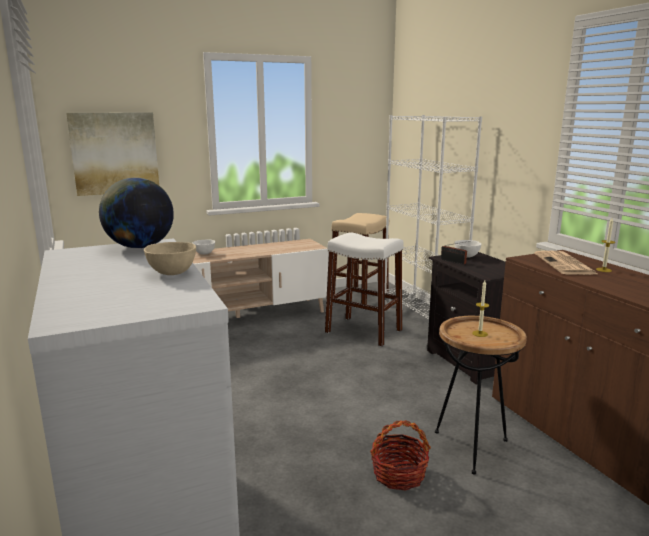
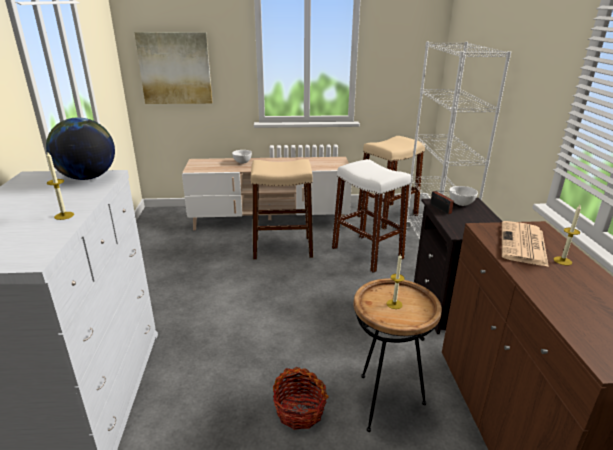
camera: 20 degrees right, 10 degrees up
beige bowl [144,242,196,275] -> candle [47,152,74,220]
none -> beige stool [251,159,313,259]

